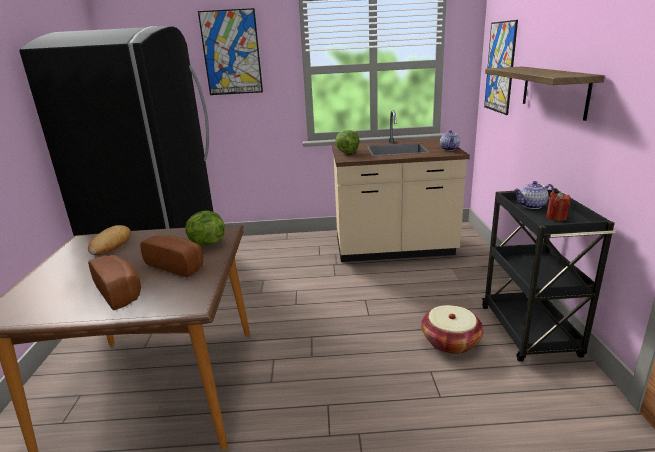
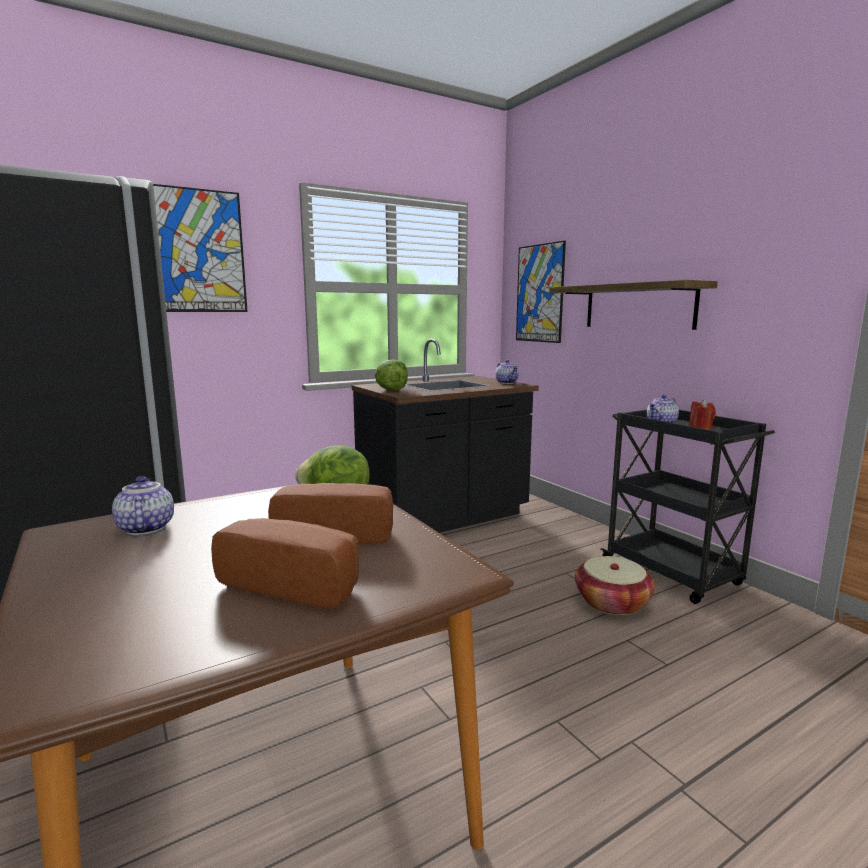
camera: 30 degrees left, 10 degrees down
bread [88,225,131,255] -> teapot [112,476,174,535]
beige counter [332,110,470,262] -> black counter [352,339,539,533]

